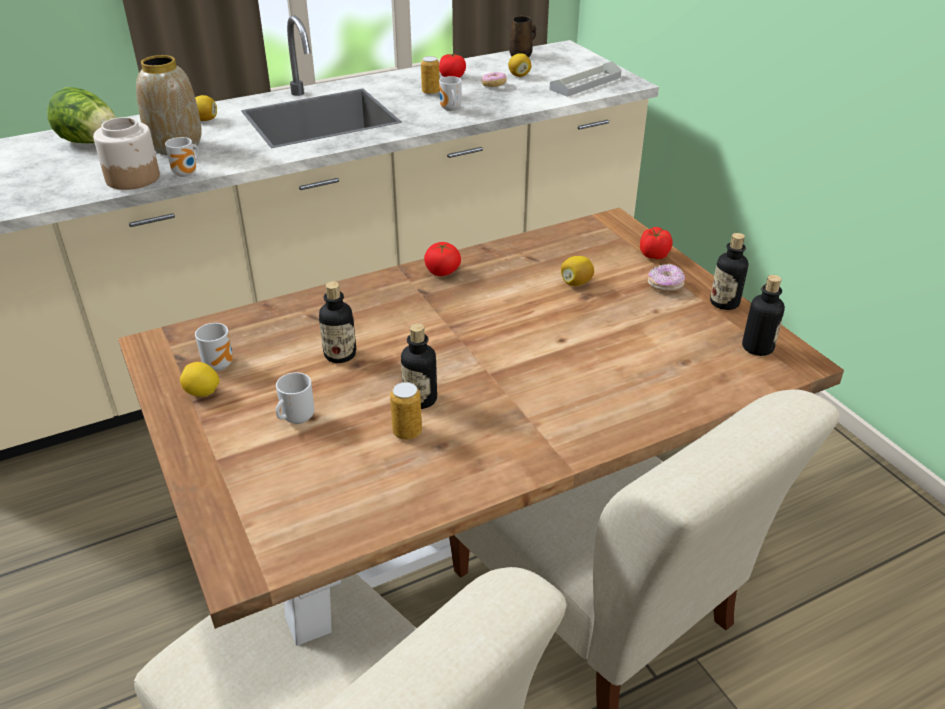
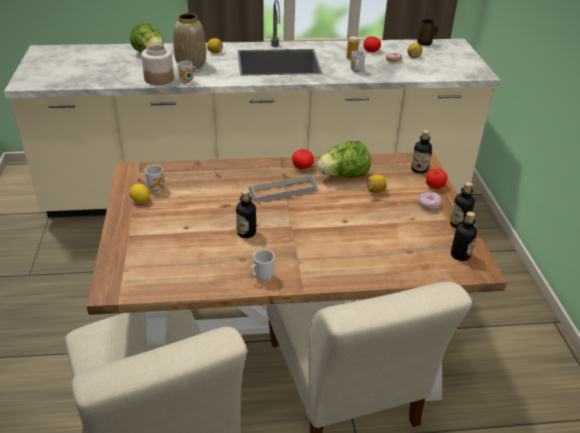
camera: 20 degrees right, 0 degrees up
mug [276,372,314,424] -> mug moved to [250,250,275,281]
bottle [319,281,356,363] -> bottle moved to [411,130,432,174]
can [390,382,422,440] -> none
grey tray [550,61,622,97] -> grey tray moved to [249,175,317,202]
none -> lettuce [317,141,371,178]

